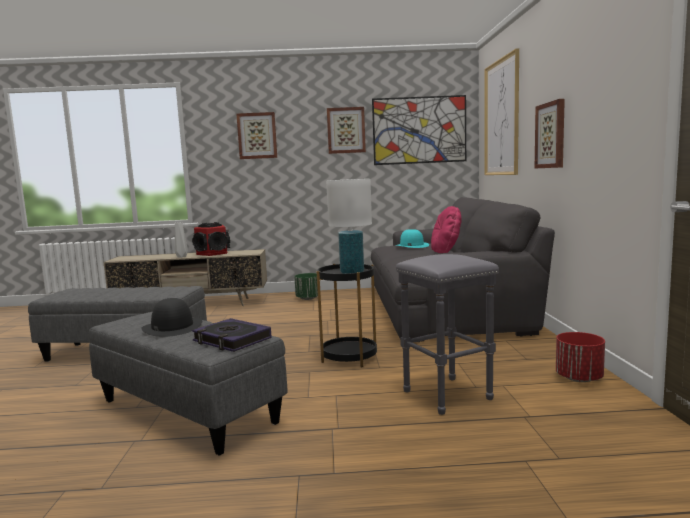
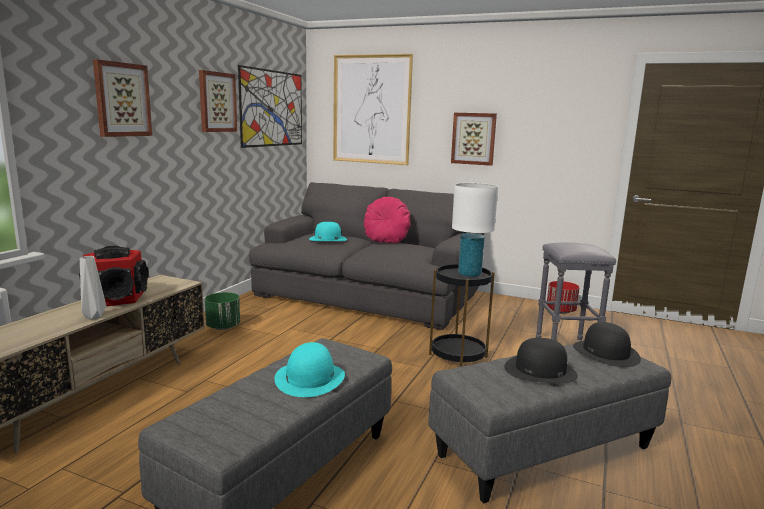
camera: 65 degrees left, 5 degrees up
book [192,318,272,352] -> black hat [573,322,641,367]
none -> turquoise hat [275,342,345,397]

